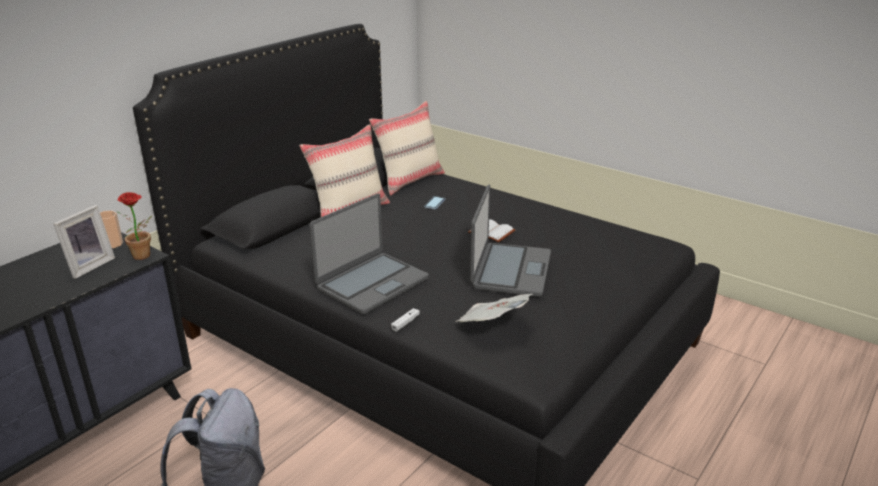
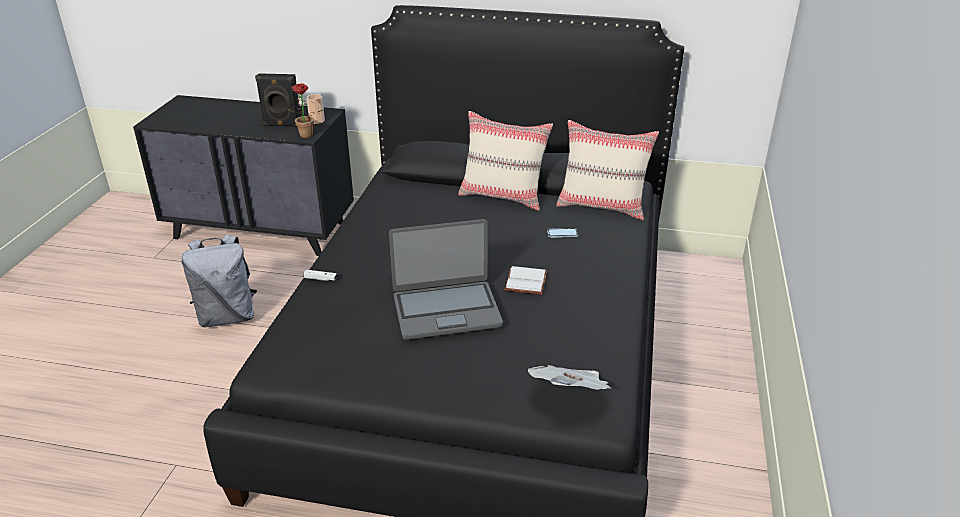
camera: 65 degrees right, 5 degrees up
picture frame [53,205,115,279] -> black speaker [255,73,301,127]
laptop [309,194,429,314] -> none
newspaper [455,294,532,322] -> newspaper moved to [528,365,611,390]

